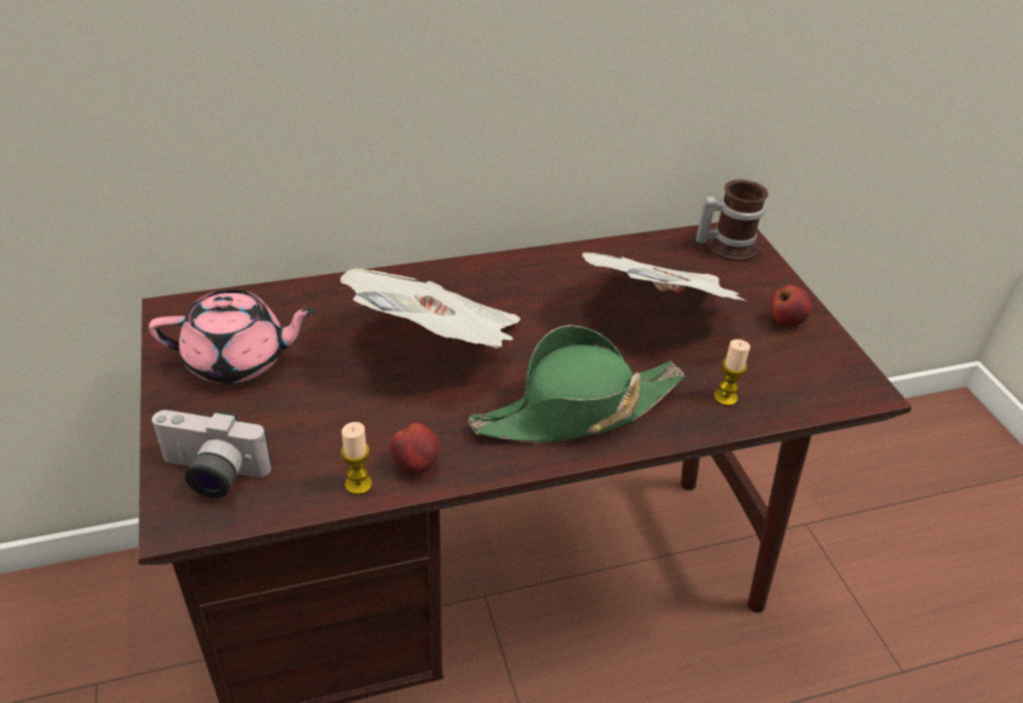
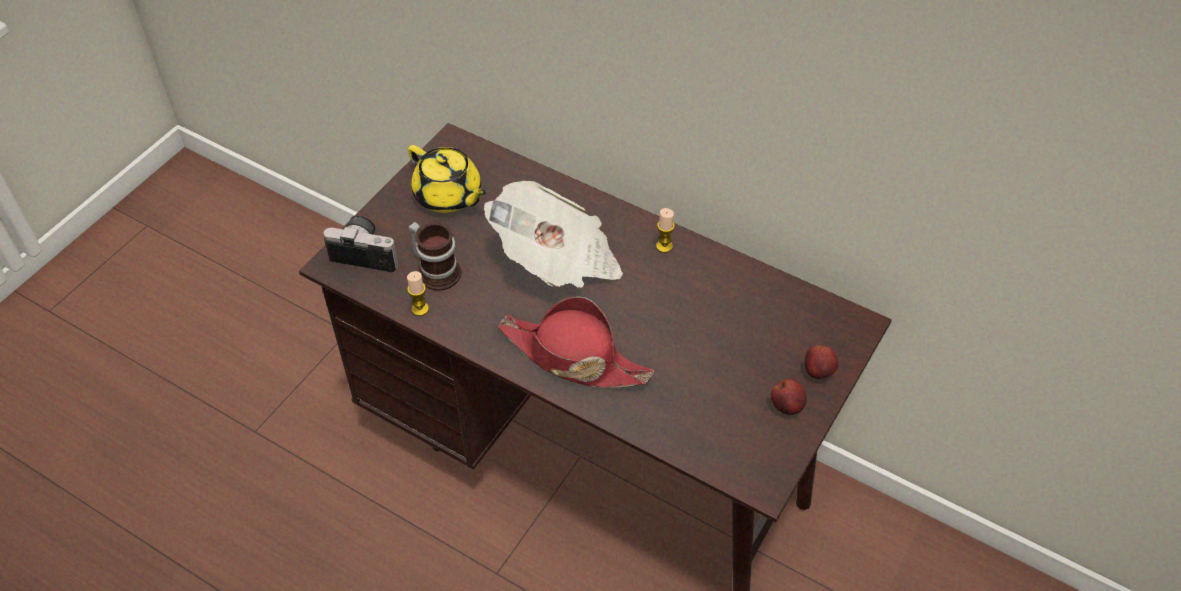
camera: 50 degrees right, 10 degrees up
pink teapot [149,289,316,383] -> yellow teapot [408,145,486,213]
camera [150,410,272,498] -> camera turned 135 degrees clockwise [324,216,398,272]
apple [390,423,440,474] -> apple moved to [804,345,838,379]
green hat [468,325,685,443] -> red hat [498,296,654,388]
newspaper [583,252,746,301] -> none
mug [696,180,768,261] -> mug moved to [408,222,462,290]
candle [714,339,750,406] -> candle moved to [656,208,675,253]

